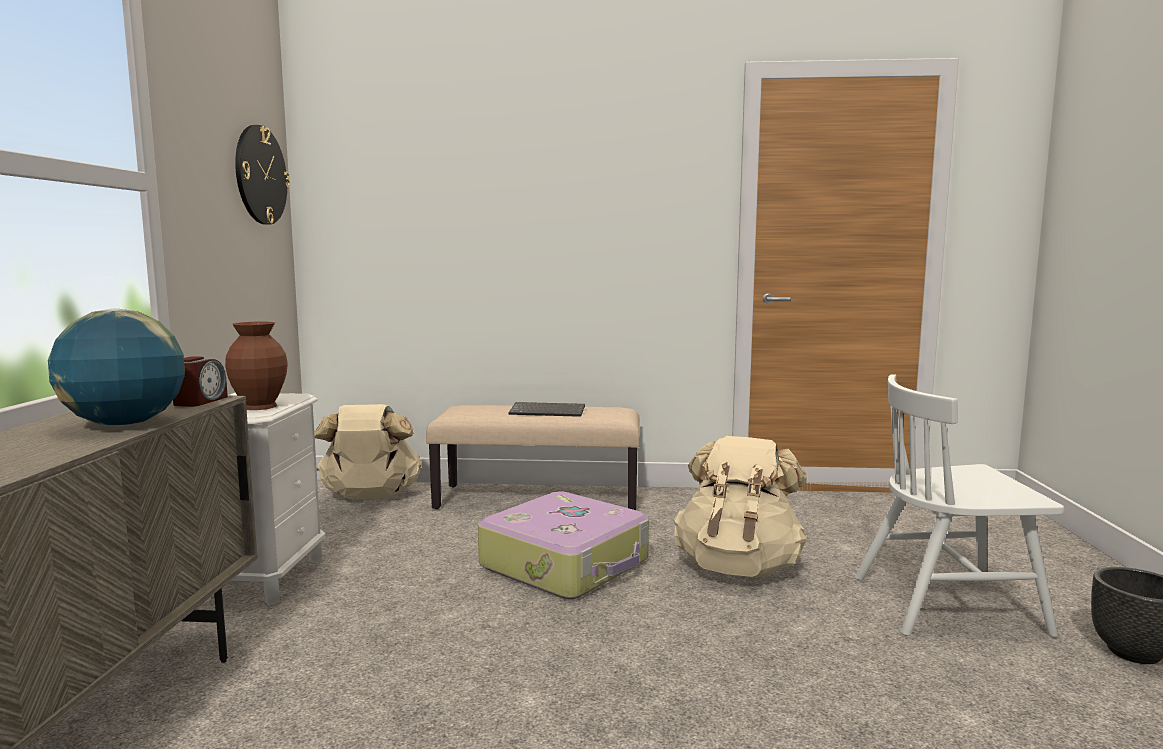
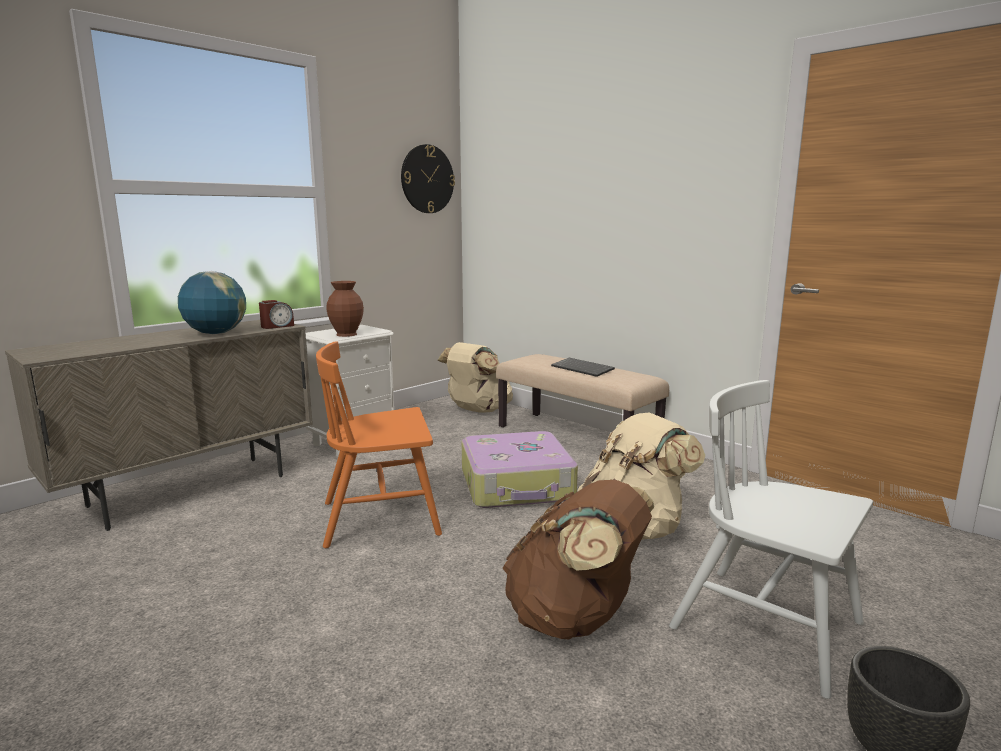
camera: 40 degrees right, 5 degrees up
none -> orange chair [316,341,442,548]
none -> brown backpack [502,480,654,639]

